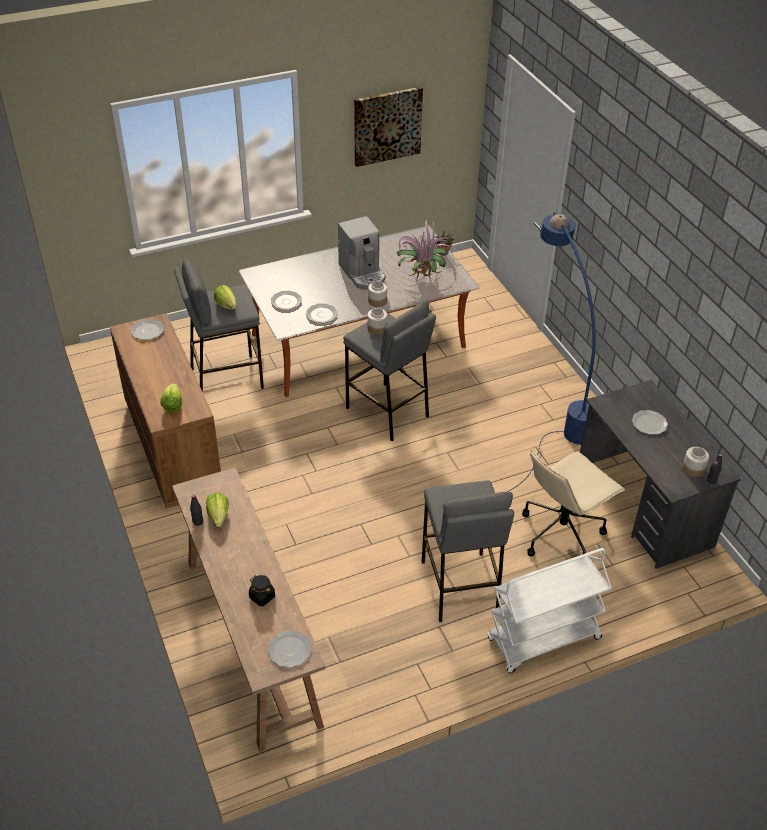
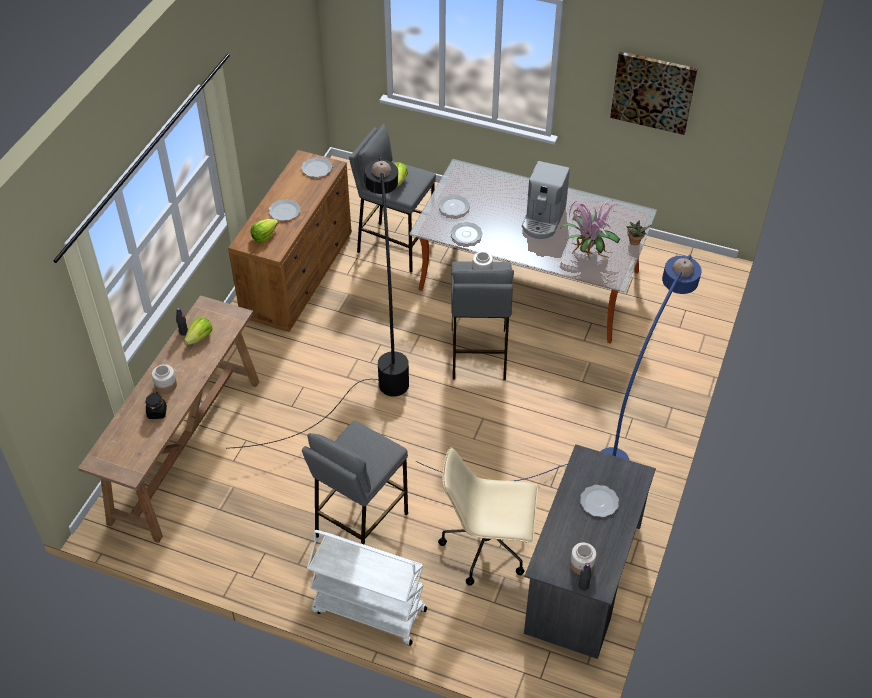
camera: 45 degrees right, 5 degrees up
plate [268,630,312,668] -> plate moved to [269,199,301,221]
jar [368,281,387,307] -> jar moved to [152,364,177,394]
none -> black floor lamp [226,157,409,449]

